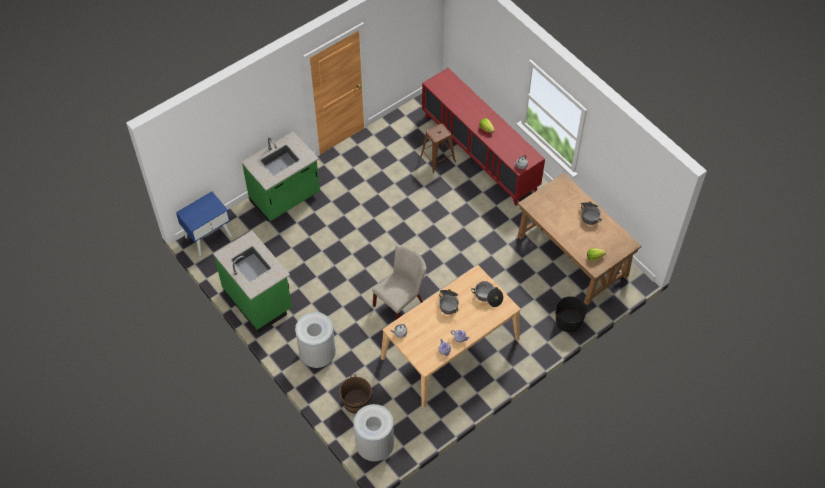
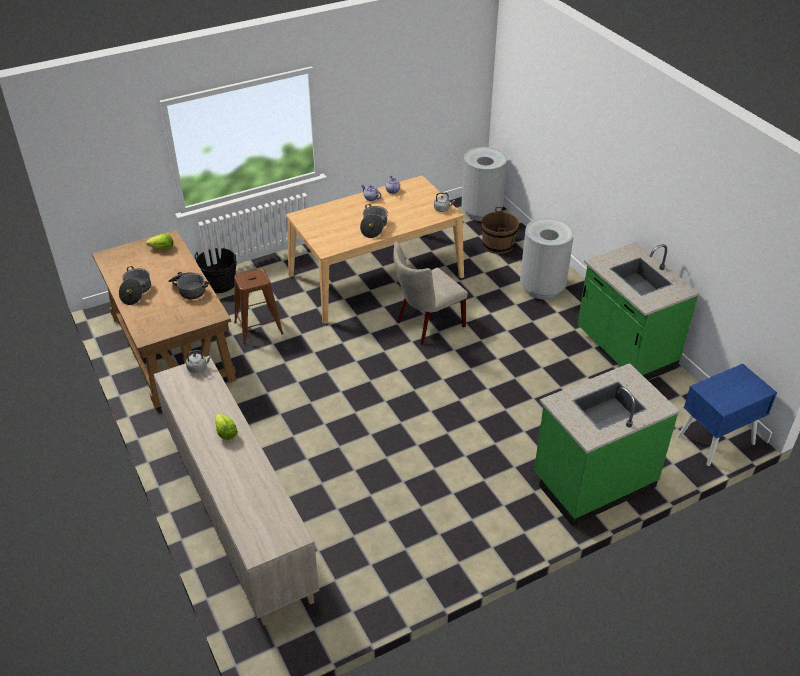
camera: 170 degrees left, 15 degrees down
brown stool [420,123,456,173] -> brown stool moved to [234,269,284,344]
red cabinet [422,68,545,205] -> beige cabinet [154,356,319,626]
cooking pot [471,281,503,307] -> cooking pot moved to [168,272,210,299]

